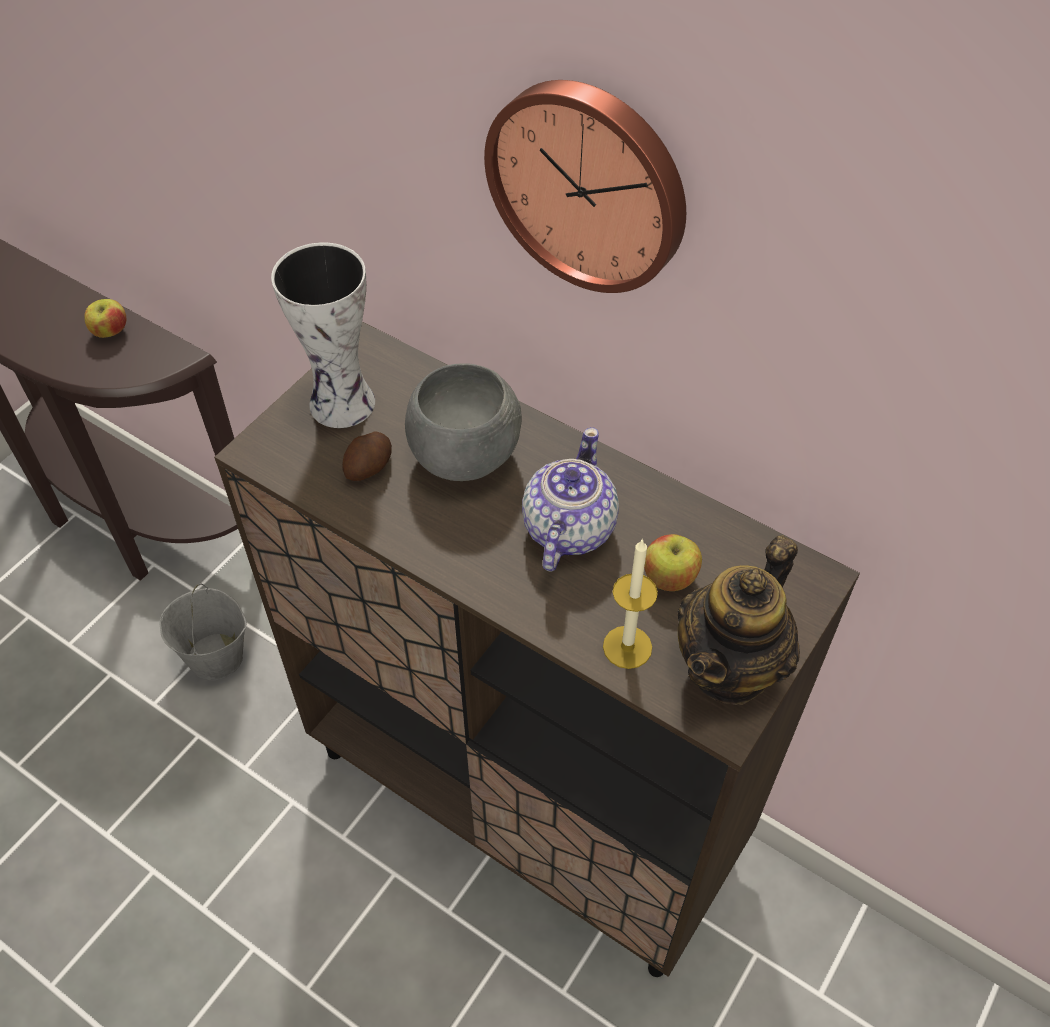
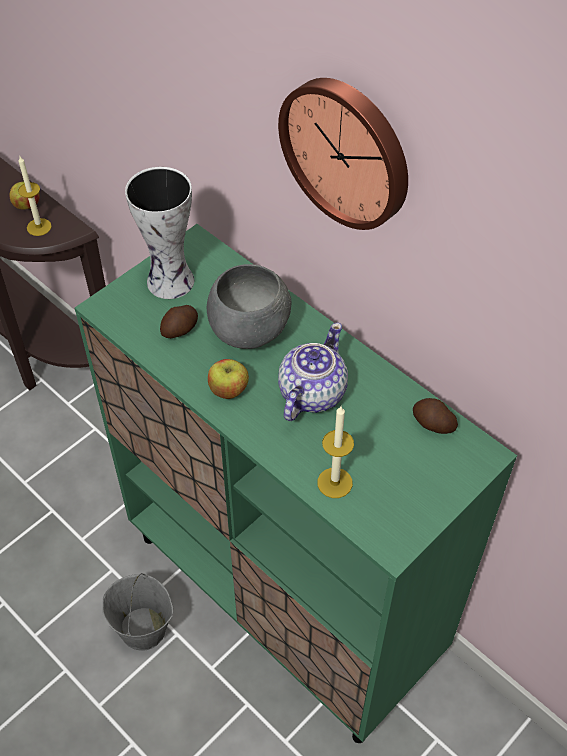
camera: 10 degrees right, 0 degrees up
grey bucket [160,583,247,680] -> grey bucket moved to [102,573,174,651]
brown cabinet [214,322,860,977] -> green cabinet [75,224,517,743]
apple [644,534,702,591] -> apple moved to [208,359,249,399]
teapot [677,535,800,705] -> none
none -> candle [18,156,52,236]
none -> potato [413,398,458,434]

